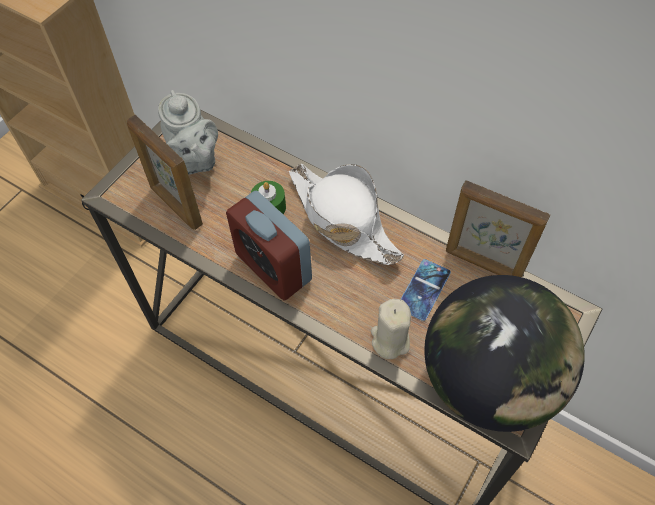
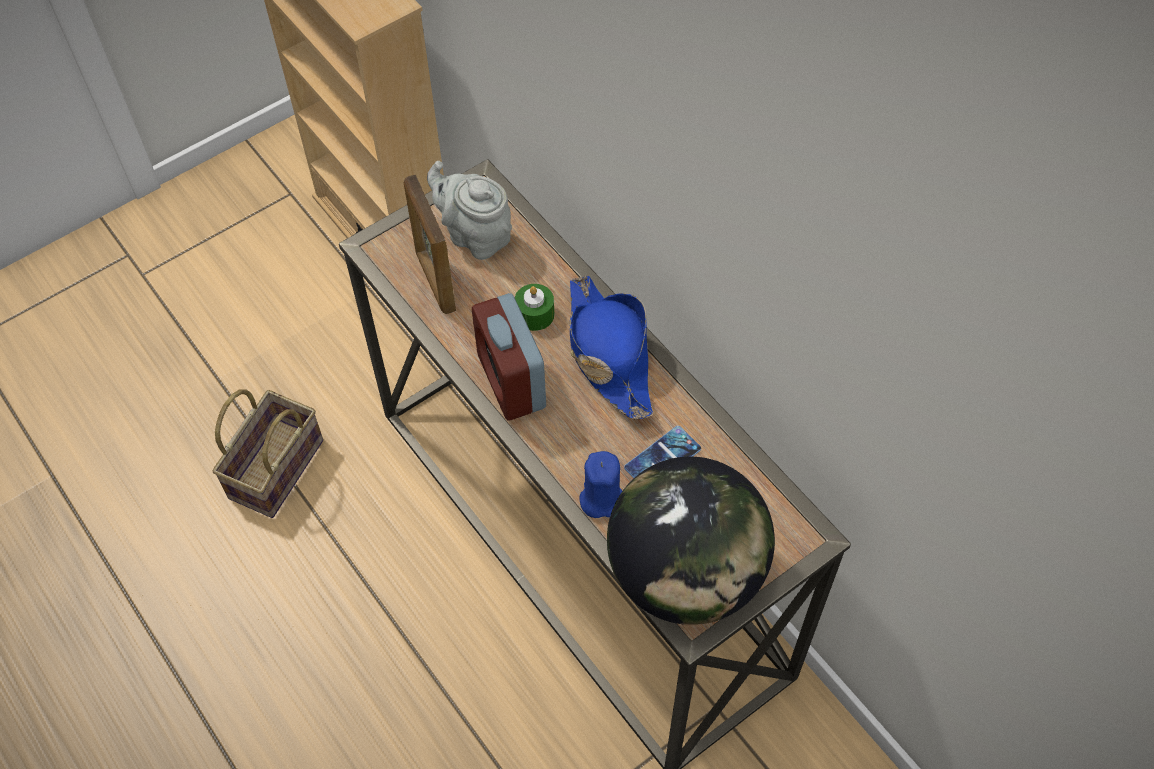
camera: 20 degrees right, 0 degrees up
grey teapot [158,90,218,175] -> grey teapot turned 135 degrees clockwise [427,161,512,260]
white hat [289,164,404,265] -> blue hat [570,276,653,419]
beige candle [371,299,411,359] -> blue candle [579,451,622,518]
picture frame [446,180,550,277] -> none
none -> basket [213,389,323,518]

